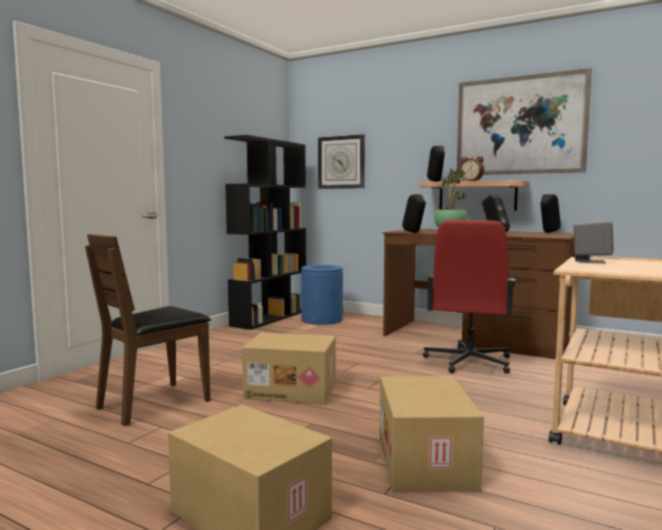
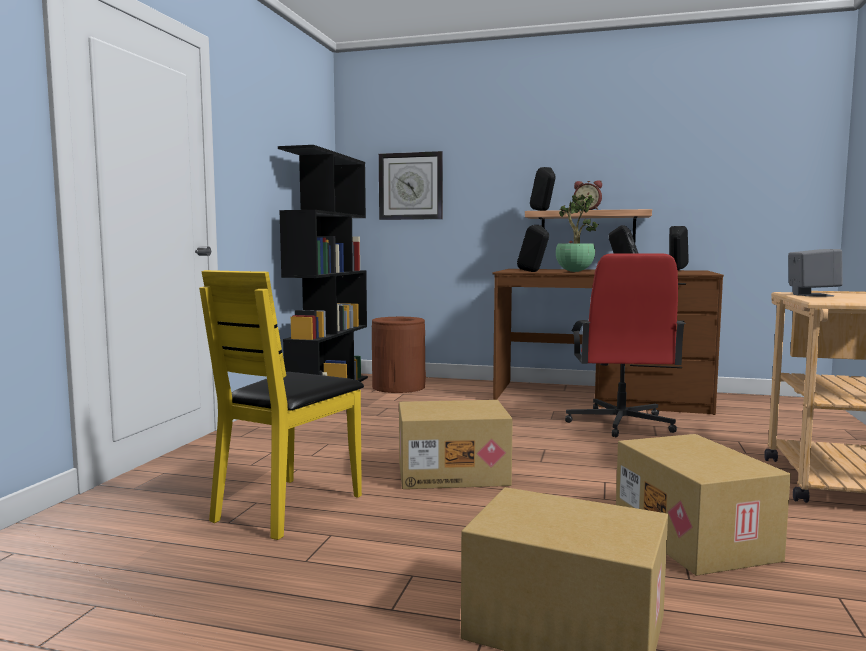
camera: 15 degrees left, 0 degrees up
brown chair [85,234,211,426] -> yellow chair [199,270,364,540]
blue trash can [301,265,344,325] -> brown trash can [372,317,426,393]
picture [457,68,592,175] -> none

